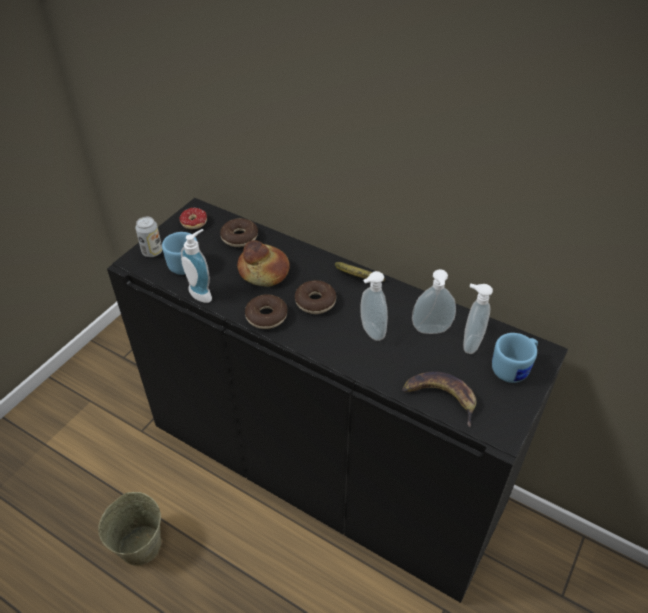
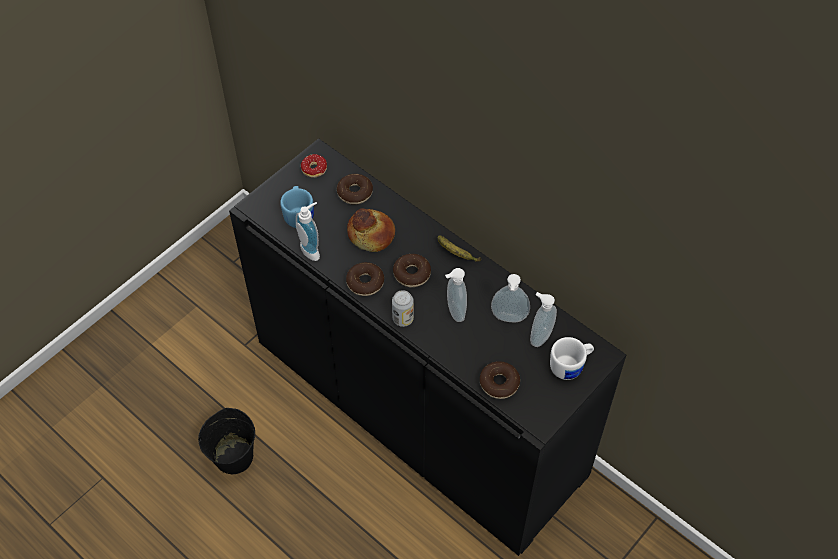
camera: 10 degrees right, 10 degrees up
beige bucket [98,492,161,565] -> black bucket [198,408,255,474]
can [135,217,162,257] -> can moved to [392,290,414,327]
banana [402,372,477,427] -> donut [480,361,520,399]
blue mug [492,333,538,383] -> white mug [550,337,594,380]

